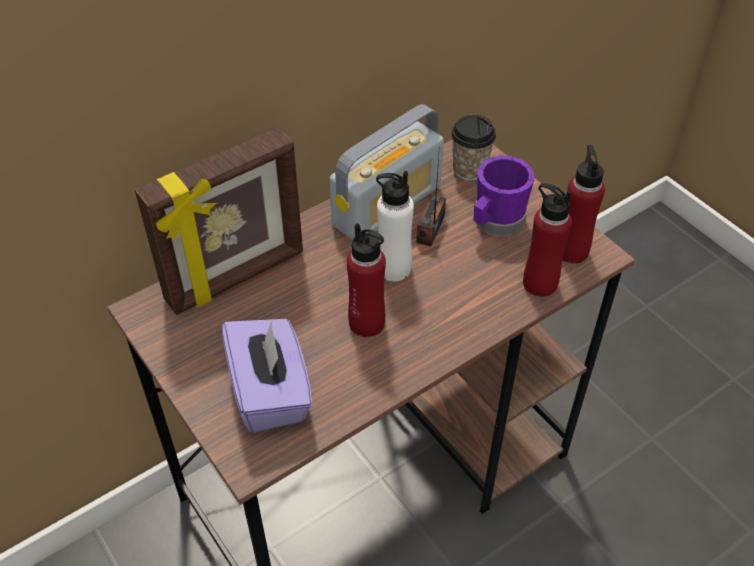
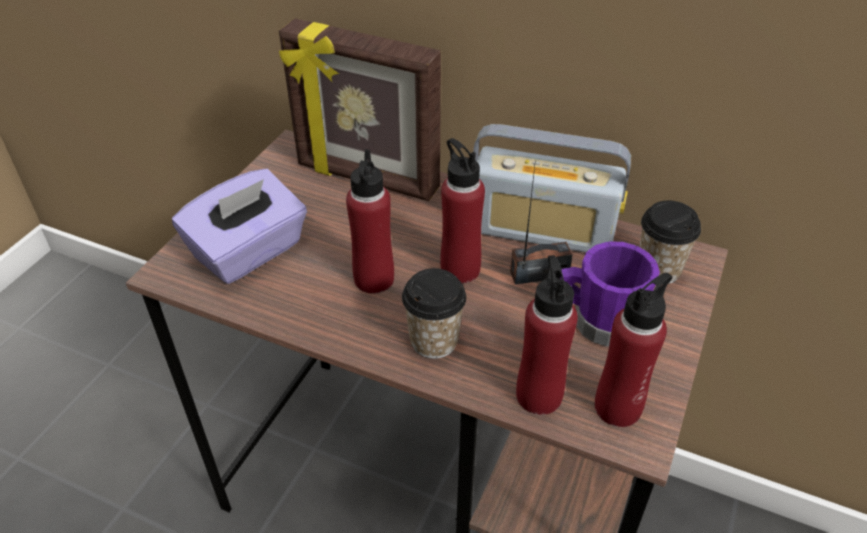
camera: 60 degrees right, 5 degrees down
white bottle [376,171,414,281] -> red bottle [440,138,485,283]
none -> cup [402,268,466,359]

